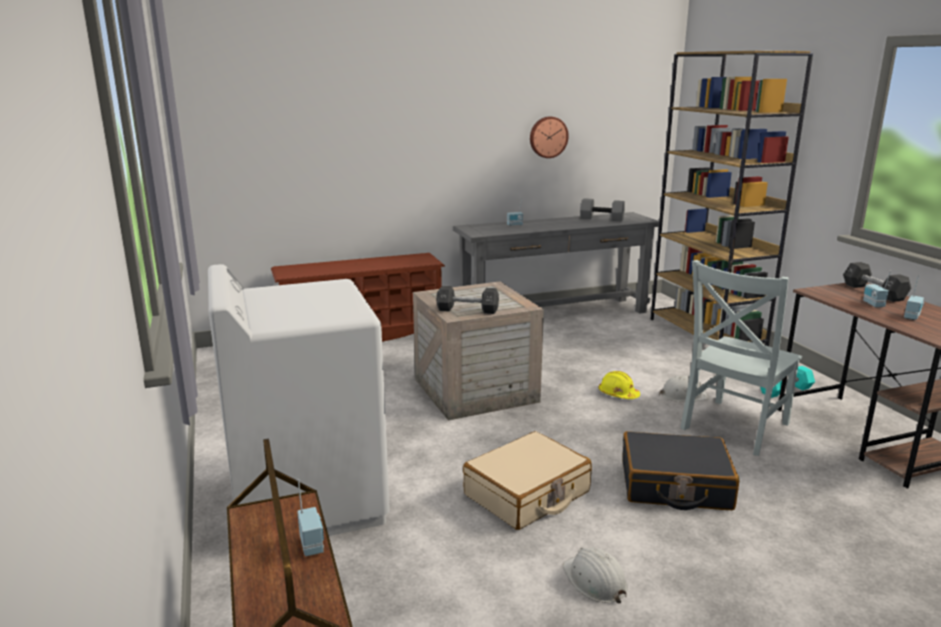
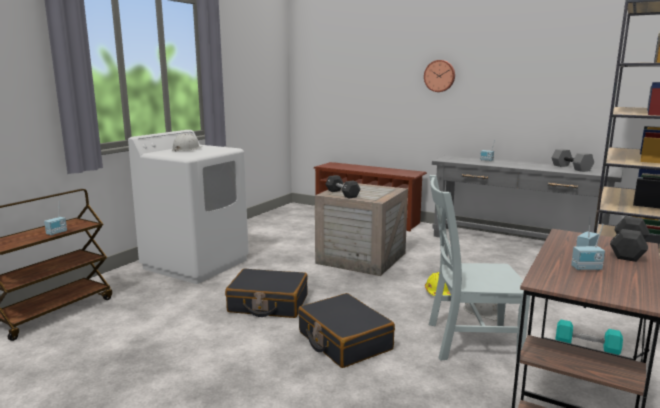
camera: 50 degrees right, 5 degrees down
beige suitcase [463,431,592,530] -> black suitcase [225,268,308,318]
wall clock [530,116,569,158] -> wall clock moved to [424,60,455,92]
white hard hat [562,547,628,603] -> white hard hat moved to [172,133,203,152]

